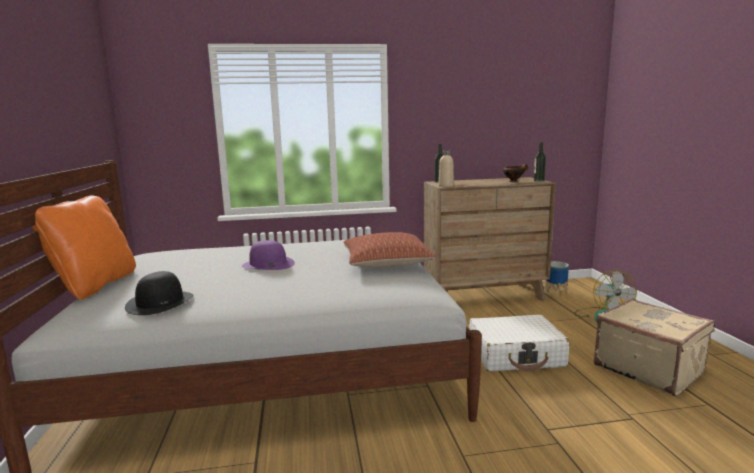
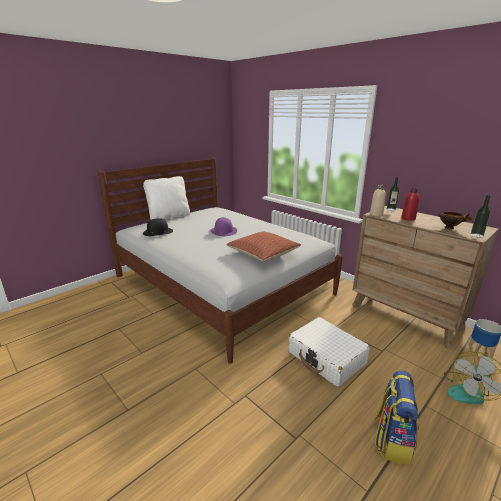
camera: 55 degrees right, 10 degrees up
orange pillow [32,195,136,300] -> white pillow [143,176,190,220]
beige suitcase [594,299,714,396] -> backpack [375,370,419,466]
none -> red bottle [401,188,419,221]

